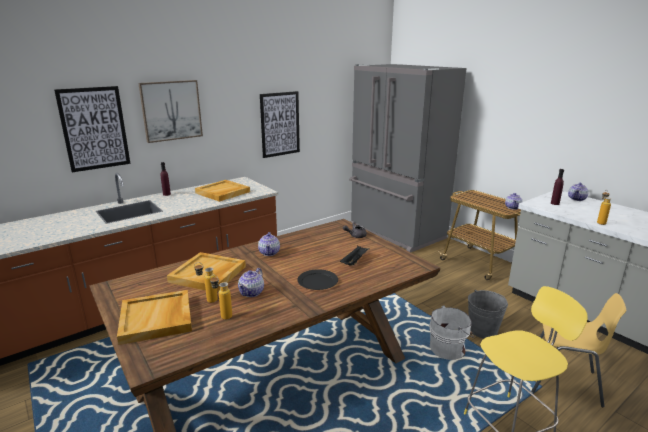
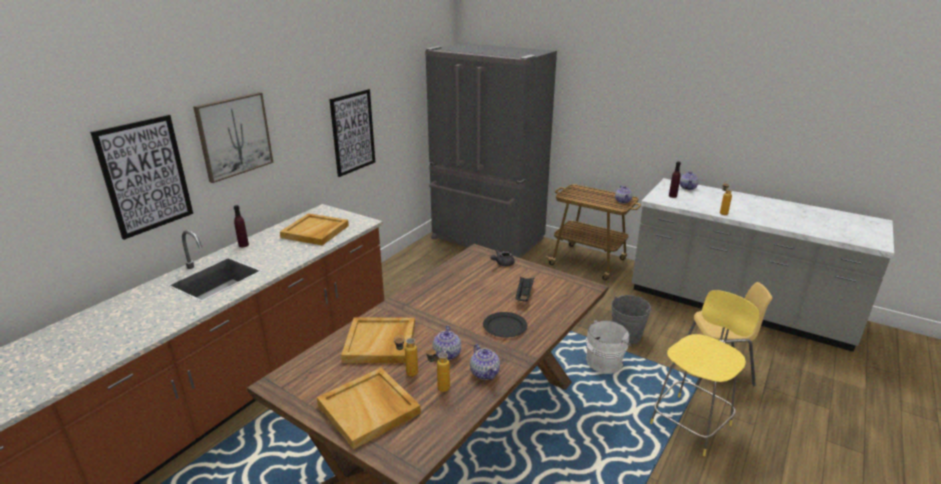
camera: 20 degrees left, 5 degrees up
teapot [258,232,280,256] -> teapot moved to [470,344,500,380]

